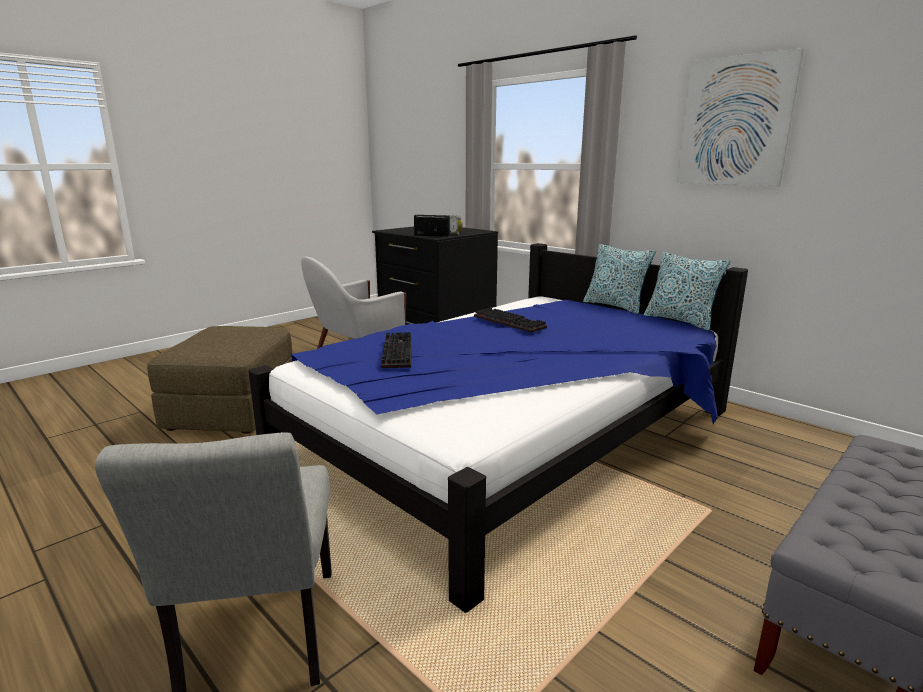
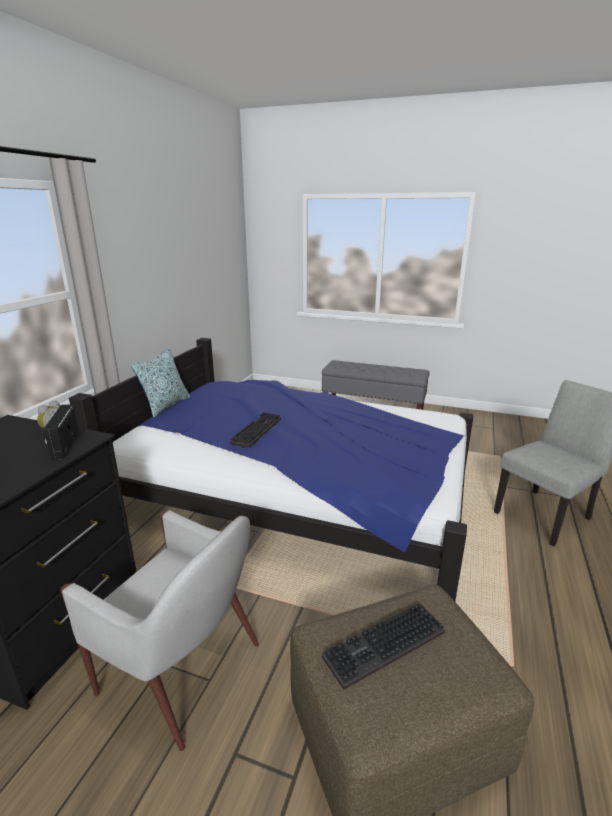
camera: 115 degrees left, 5 degrees up
keyboard [381,332,412,368] -> keyboard moved to [322,603,445,690]
pillow [644,252,731,331] -> none
picture [677,48,804,186] -> none

